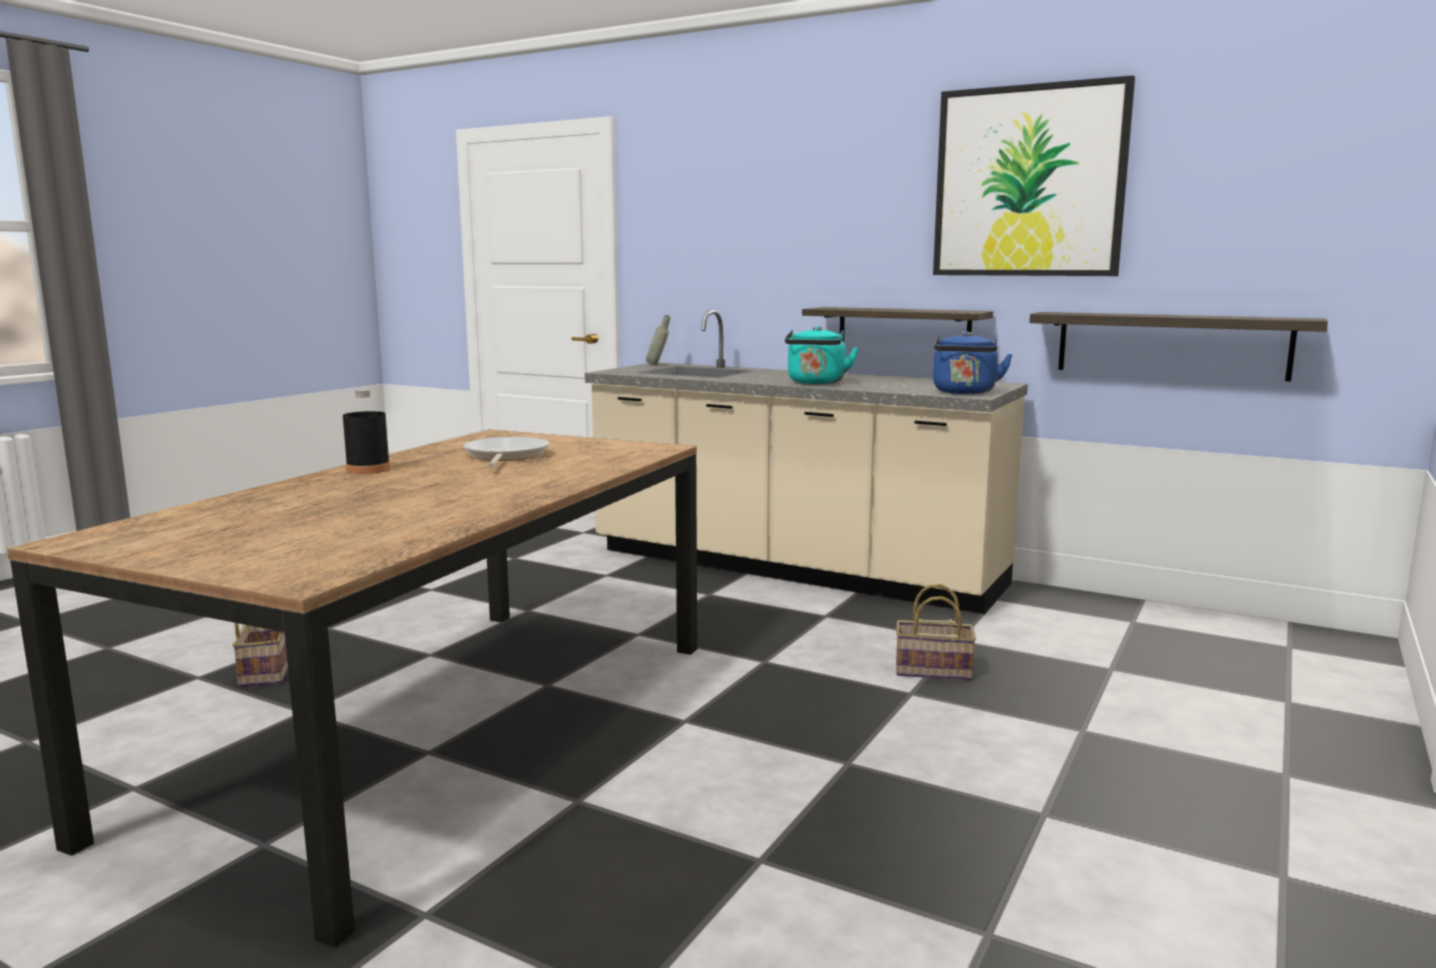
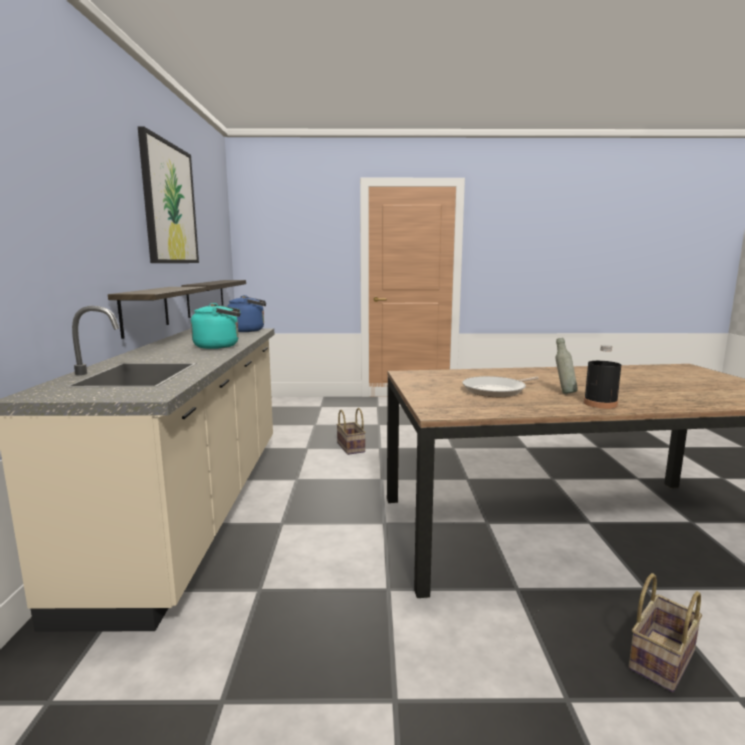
camera: 120 degrees left, 0 degrees up
grey bottle [646,315,670,365] -> grey bottle moved to [555,338,578,394]

